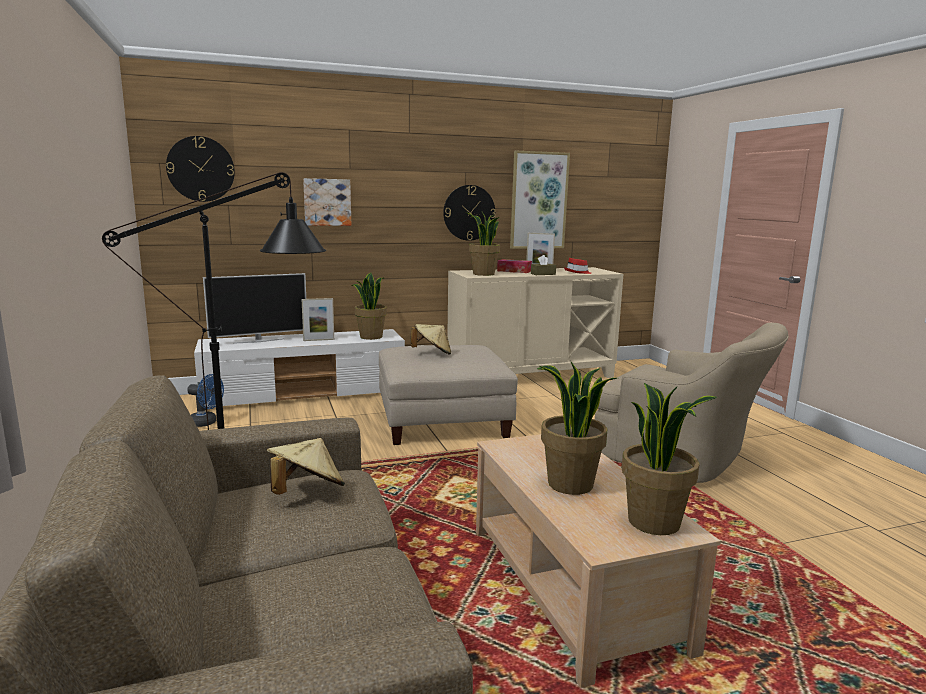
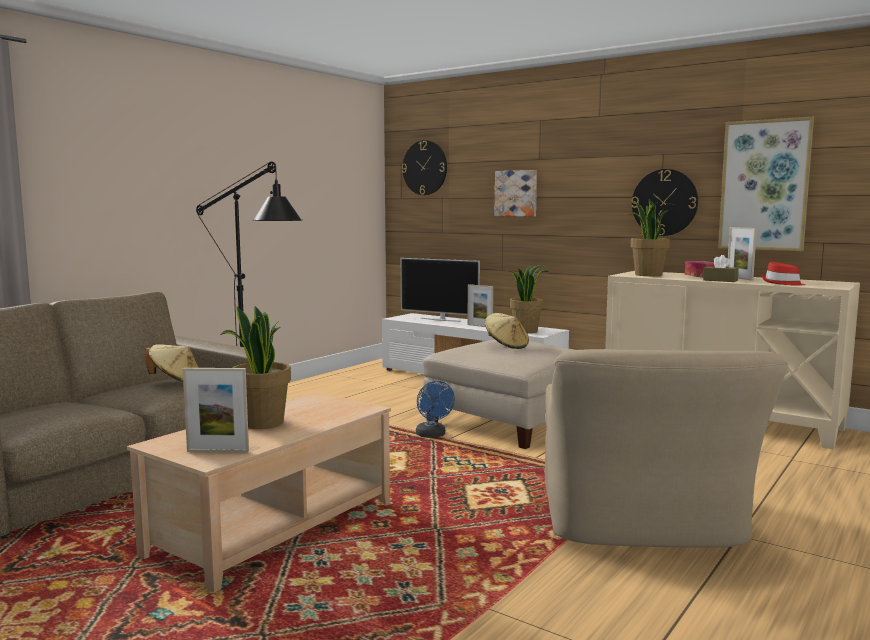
camera: 55 degrees right, 5 degrees down
blue fan [187,374,224,427] -> blue fan moved to [416,381,455,438]
potted plant [622,383,717,535] -> picture frame [183,368,249,453]

